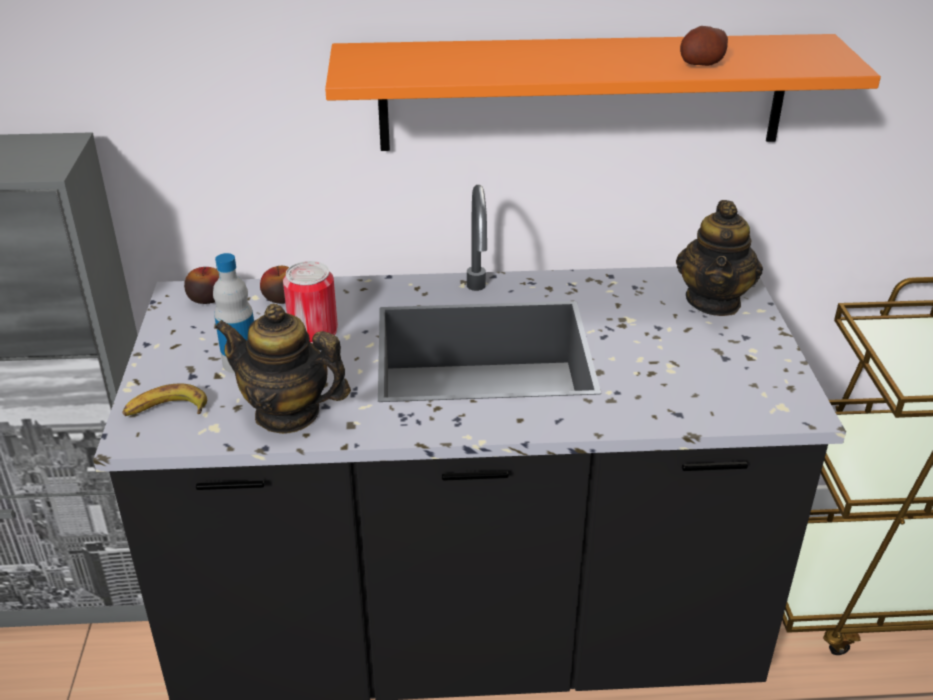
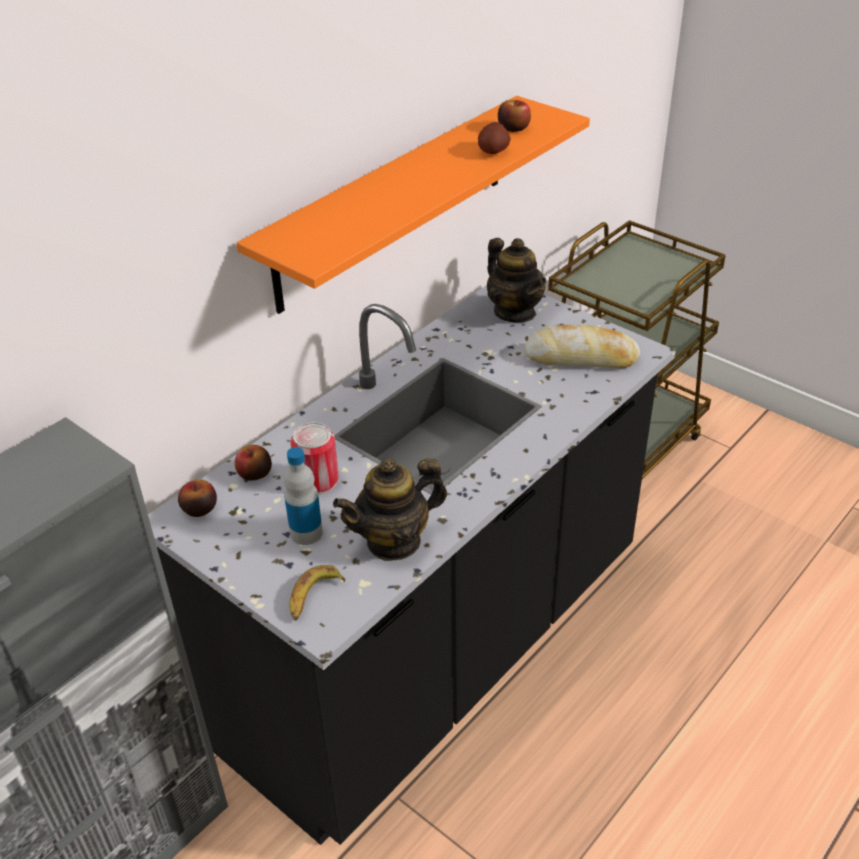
camera: 45 degrees left, 5 degrees up
none -> apple [498,100,531,132]
none -> bread [525,325,640,368]

